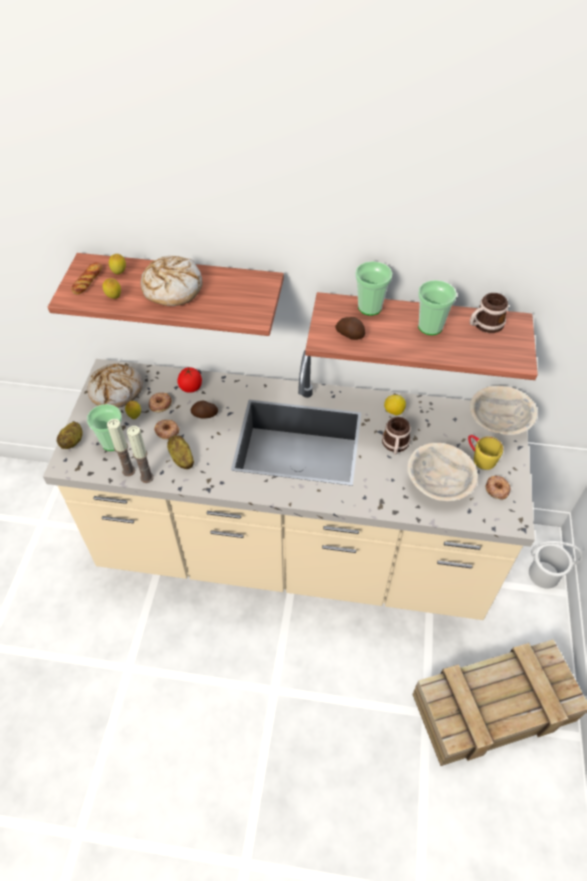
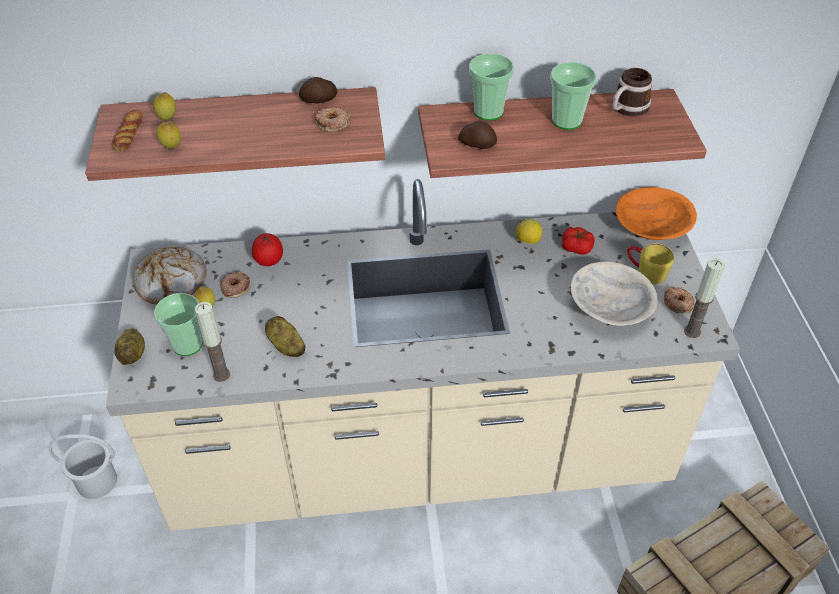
camera: 15 degrees left, 5 degrees down
candle [127,426,154,483] -> candle moved to [684,258,725,338]
bread [141,256,202,306] -> none
donut [154,420,179,439] -> donut moved to [315,107,350,132]
potato [191,400,218,419] -> potato moved to [299,77,338,103]
mug [382,417,411,455] -> none
beige bowl [470,386,537,435] -> orange bowl [615,187,697,240]
white bucket [529,541,583,589] -> white bucket moved to [49,434,117,499]
none -> tomato [562,227,594,255]

